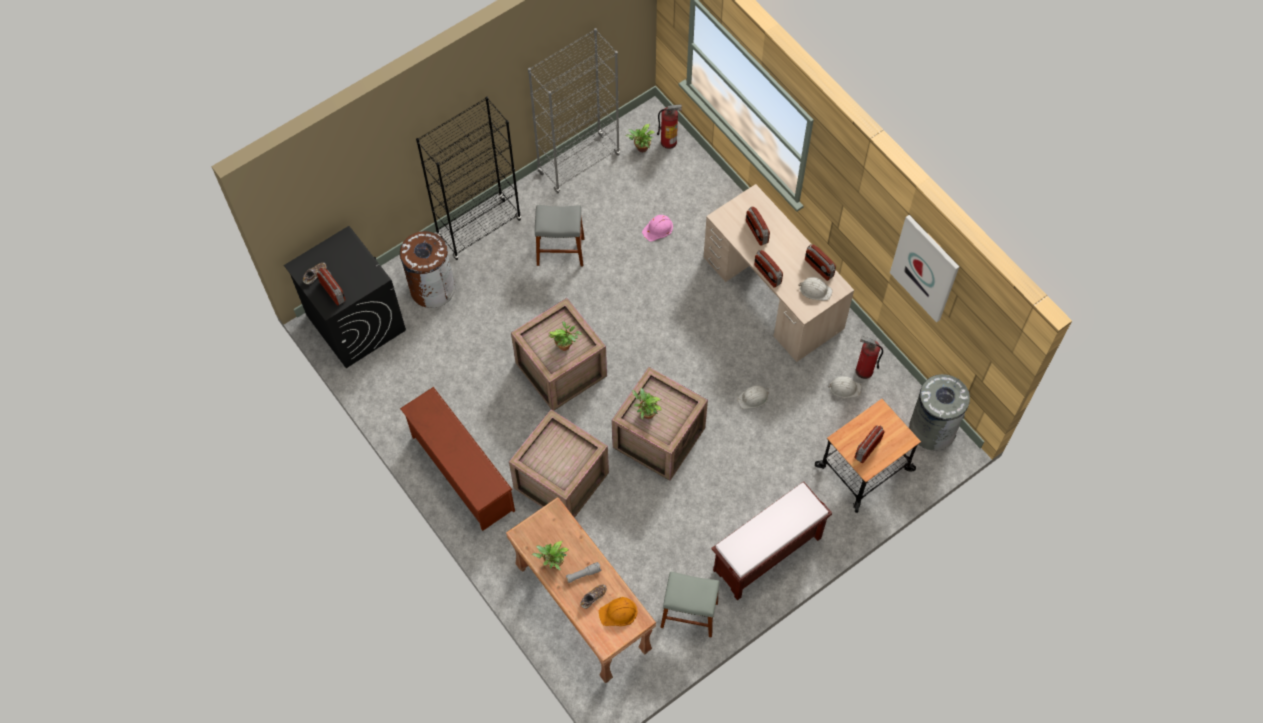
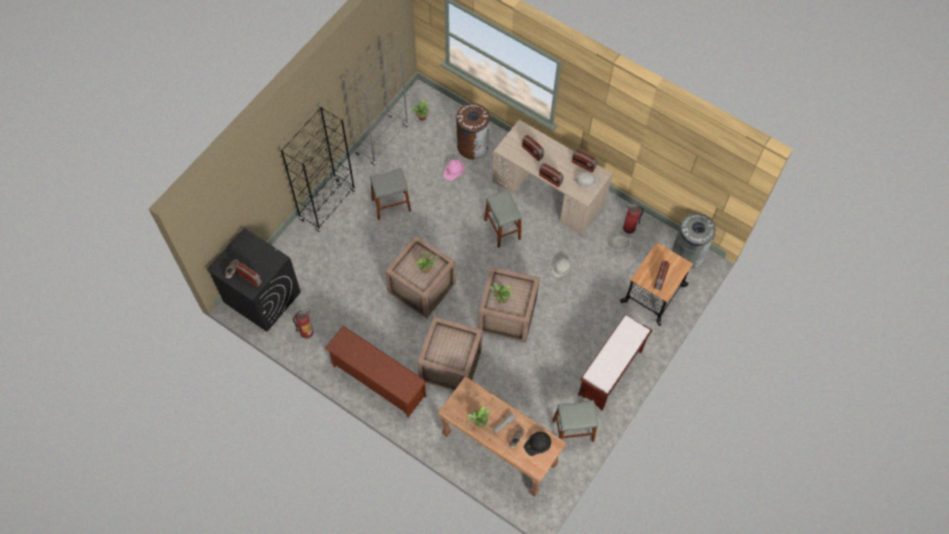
camera: 20 degrees left, 0 degrees up
brown trash can [400,231,455,308] -> brown trash can moved to [456,103,490,159]
orange hard hat [599,597,638,626] -> black hard hat [524,432,551,456]
fire extinguisher [657,104,682,149] -> fire extinguisher moved to [293,308,314,338]
picture [890,215,959,322] -> none
none -> grey stool [484,190,522,248]

